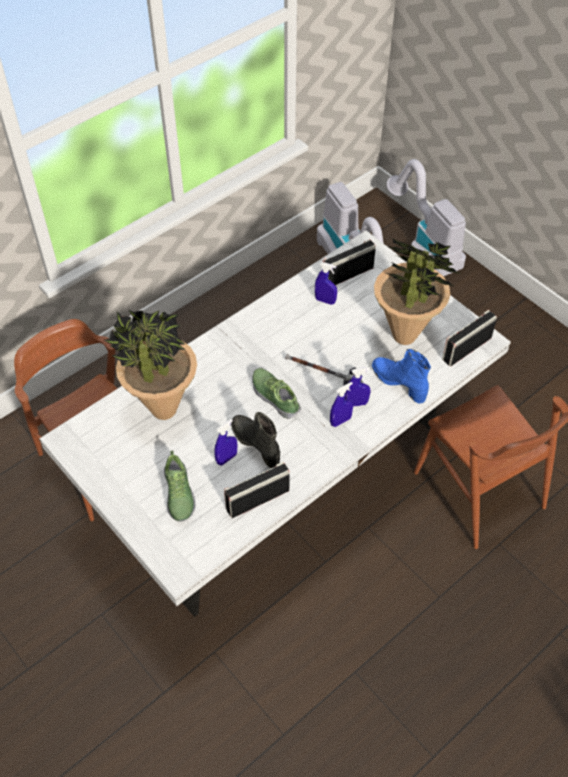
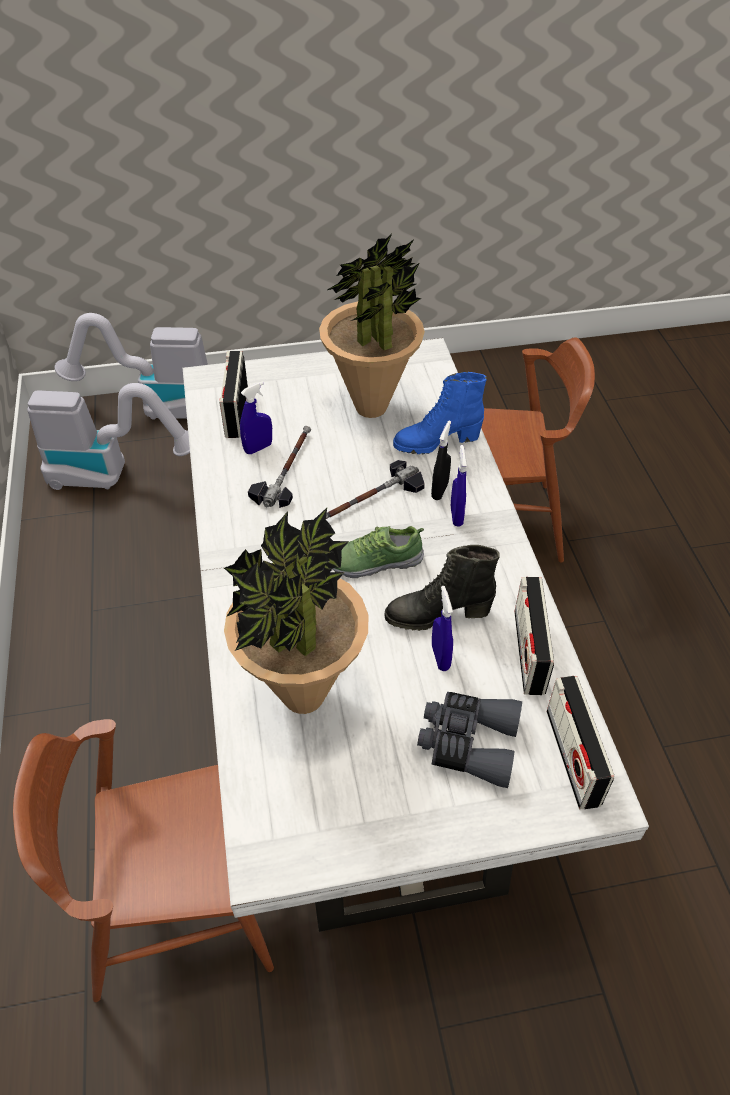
camera: 60 degrees left, 5 degrees down
shoe [164,450,195,522] -> grey binoculars [417,692,522,788]
blue spray bottle [345,367,370,407] -> black spray bottle [431,421,451,500]
radio [442,310,497,366] -> radio moved to [547,676,614,810]
none -> hammer [248,426,311,508]

